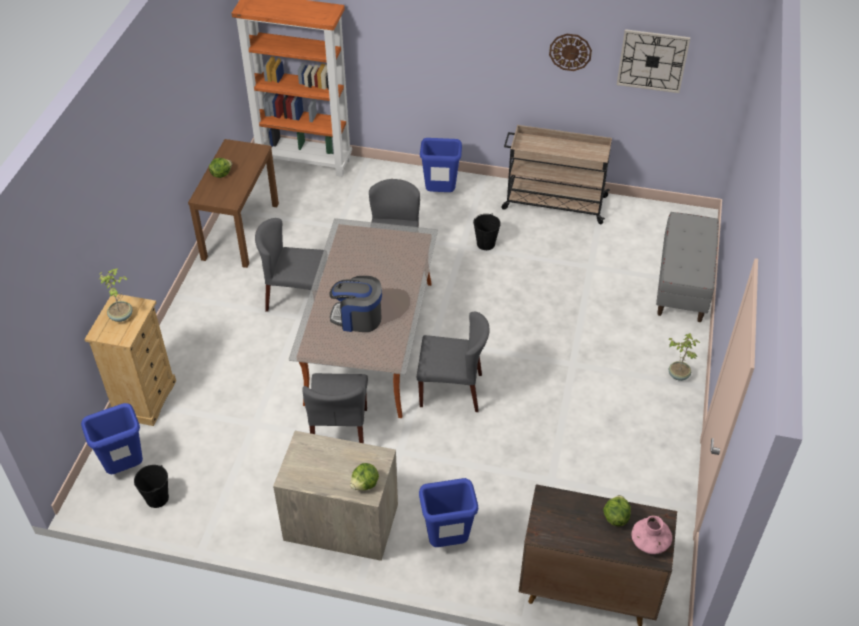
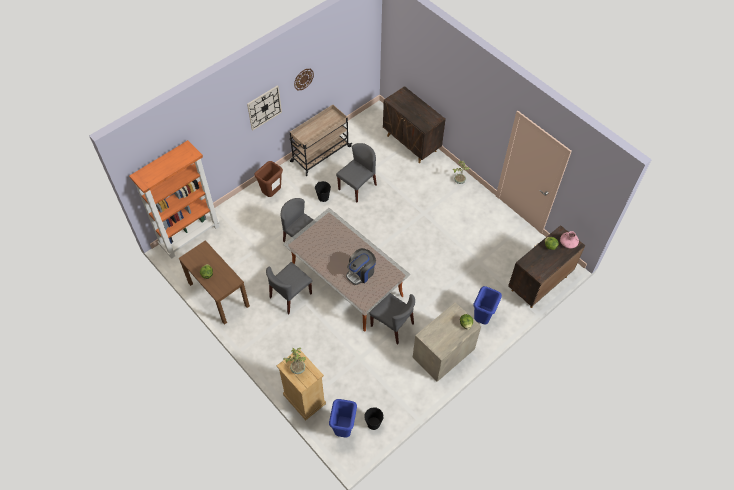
camera: 55 degrees left, 10 degrees up
grey chair [417,312,490,412] -> grey chair moved to [336,143,377,203]
blue trash can [420,138,462,192] -> brown trash can [254,161,283,197]
wall clock [617,29,690,93] -> wall clock moved to [247,85,282,131]
grey bench [656,212,719,322] -> brown cabinet [383,86,446,163]

